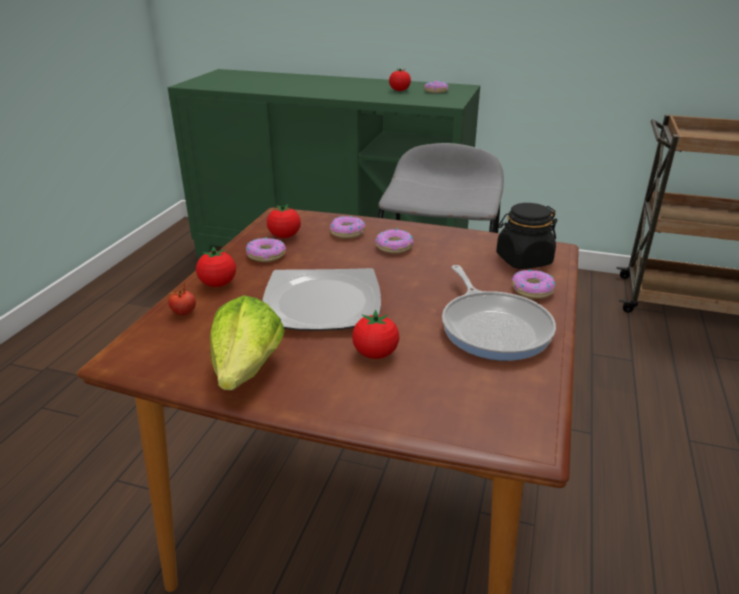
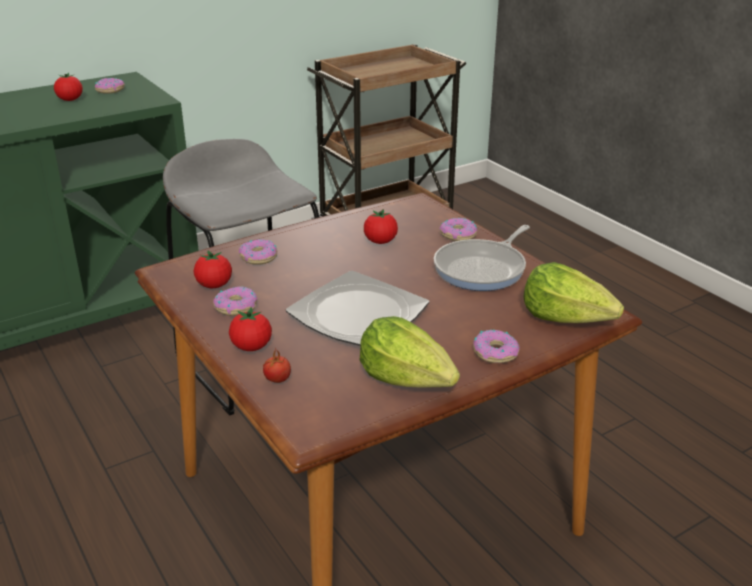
camera: 50 degrees left, 0 degrees up
tomato [352,310,399,359] -> tomato moved to [364,209,398,244]
donut [375,229,413,254] -> donut moved to [473,329,520,363]
frying pan [442,265,556,361] -> frying pan turned 105 degrees clockwise [434,225,530,291]
black jar [496,203,557,269] -> none
none -> lettuce [523,262,624,323]

